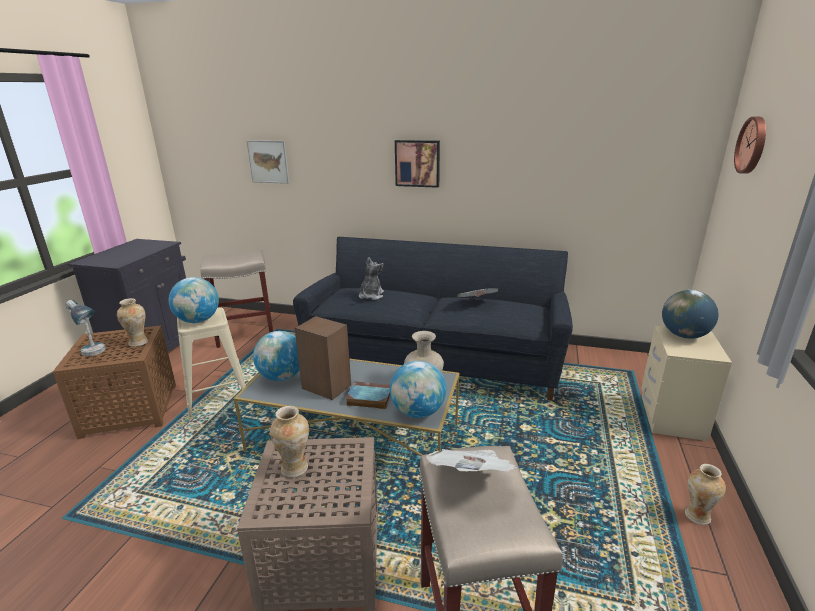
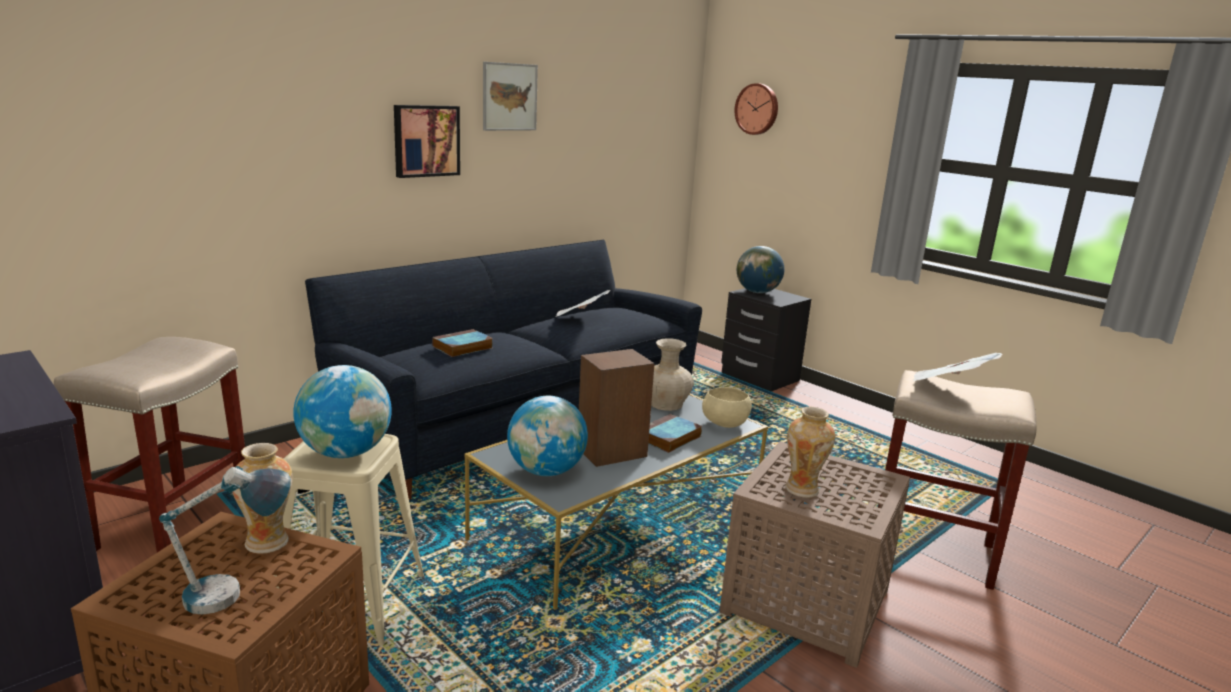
camera: 60 degrees left, 5 degrees down
picture [247,140,289,184] -> picture moved to [483,62,538,131]
plush toy [359,257,384,300] -> book [432,329,493,357]
globe [390,360,446,418] -> beige bowl [702,387,752,428]
beige nightstand [641,326,732,441] -> black nightstand [721,288,811,391]
vase [685,464,726,525] -> none

